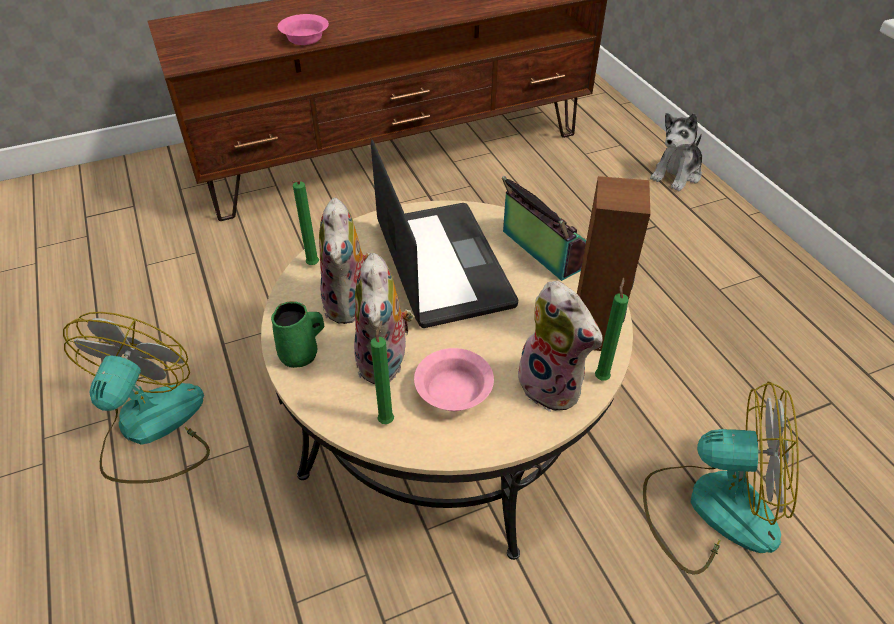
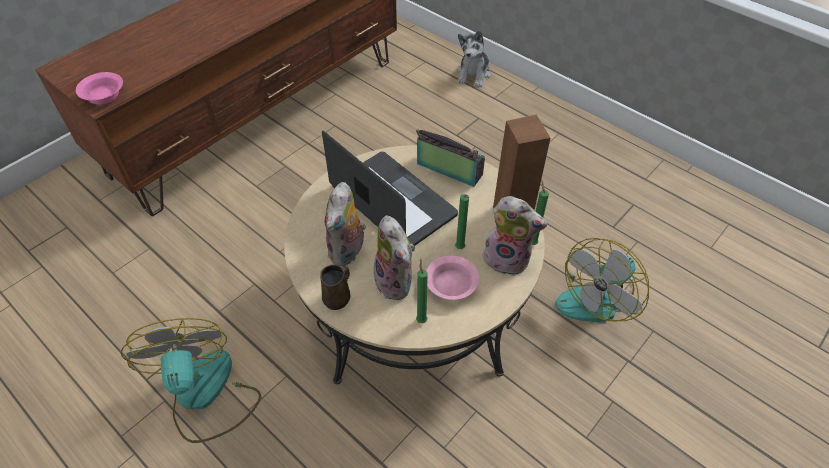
camera: 25 degrees left, 5 degrees up
green mug [271,301,324,368] -> brown mug [321,264,350,310]
pink bowl [278,14,329,45] -> pink bowl moved to [76,72,123,105]
green candle [293,181,319,265] -> green candle moved to [455,194,469,249]
plush toy [319,198,371,324] -> plush toy turned 45 degrees clockwise [325,182,366,266]
fan [643,381,799,575] -> fan turned 150 degrees clockwise [555,238,649,322]

